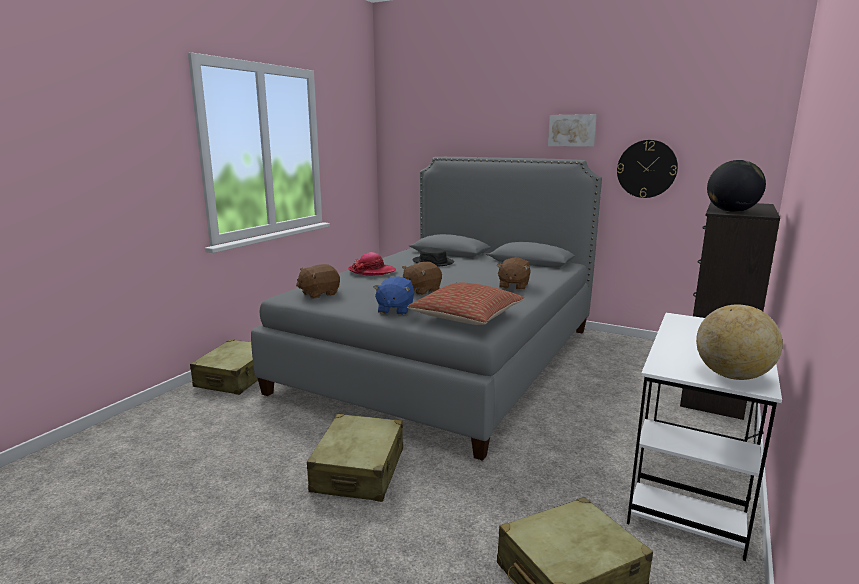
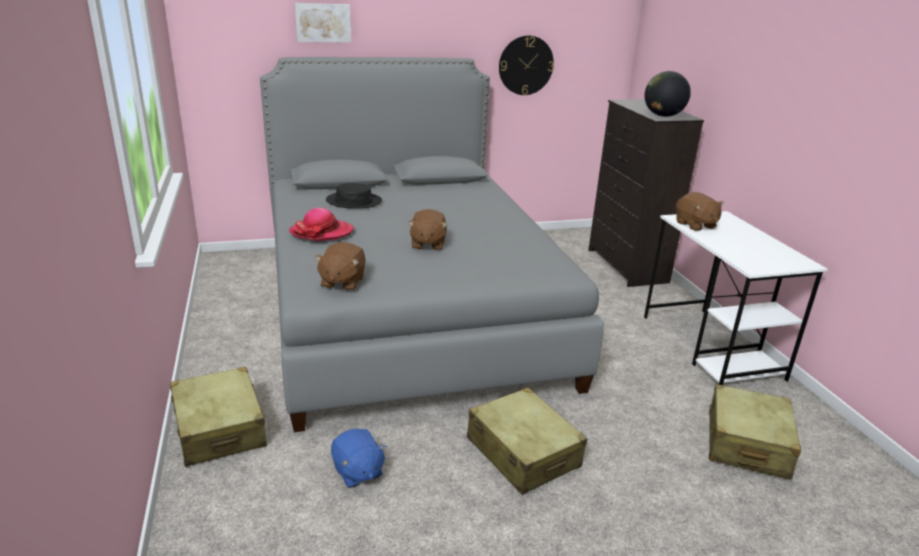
camera: 45 degrees left, 10 degrees up
blue plush toy [373,276,414,315] -> blue plush toy moved to [331,429,387,488]
pillow [407,282,524,325] -> none
brown plush toy [496,257,531,290] -> brown plush toy moved to [676,192,724,231]
picture [548,114,597,147] -> picture moved to [295,3,351,43]
globe [696,305,783,380] -> none

